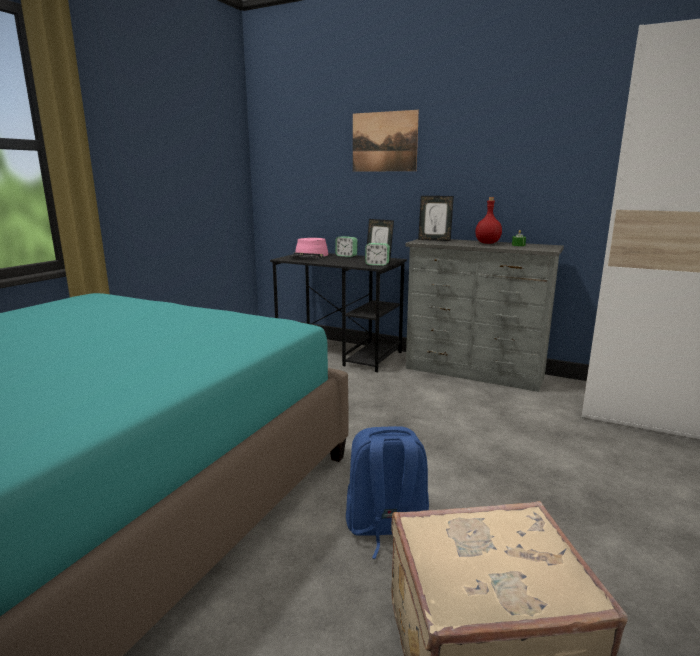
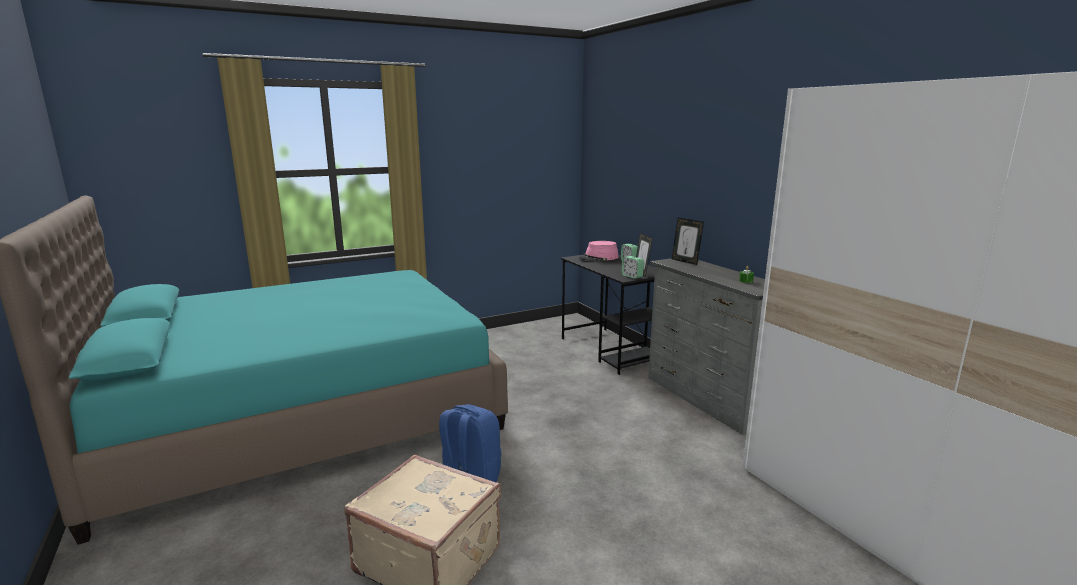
camera: 35 degrees right, 0 degrees up
picture [353,110,419,172] -> none
red bottle [475,197,502,244] -> none

